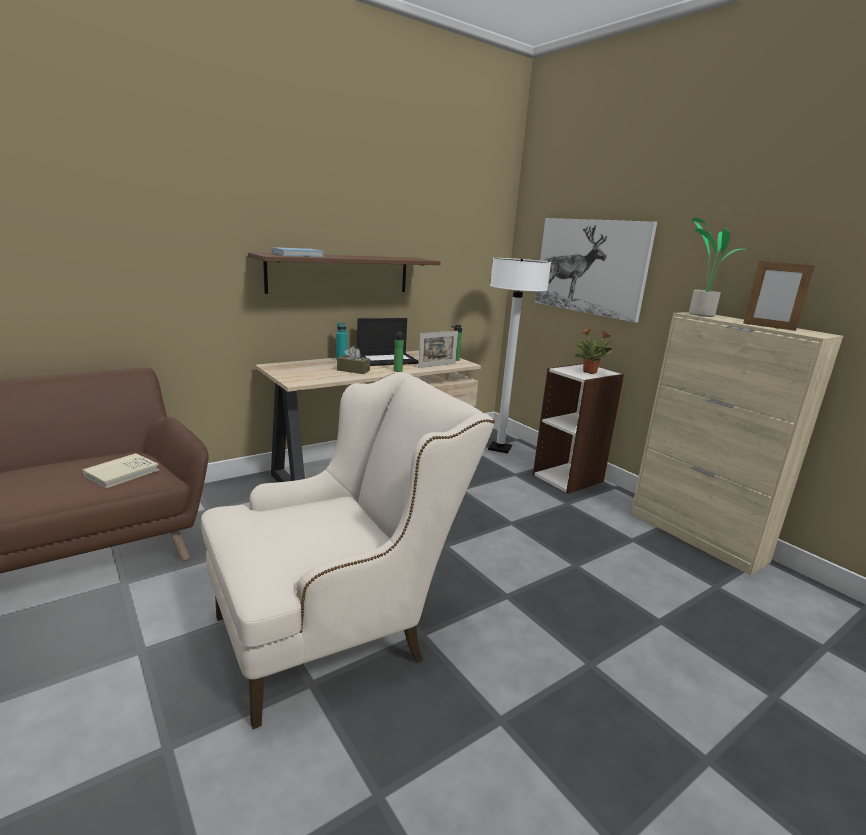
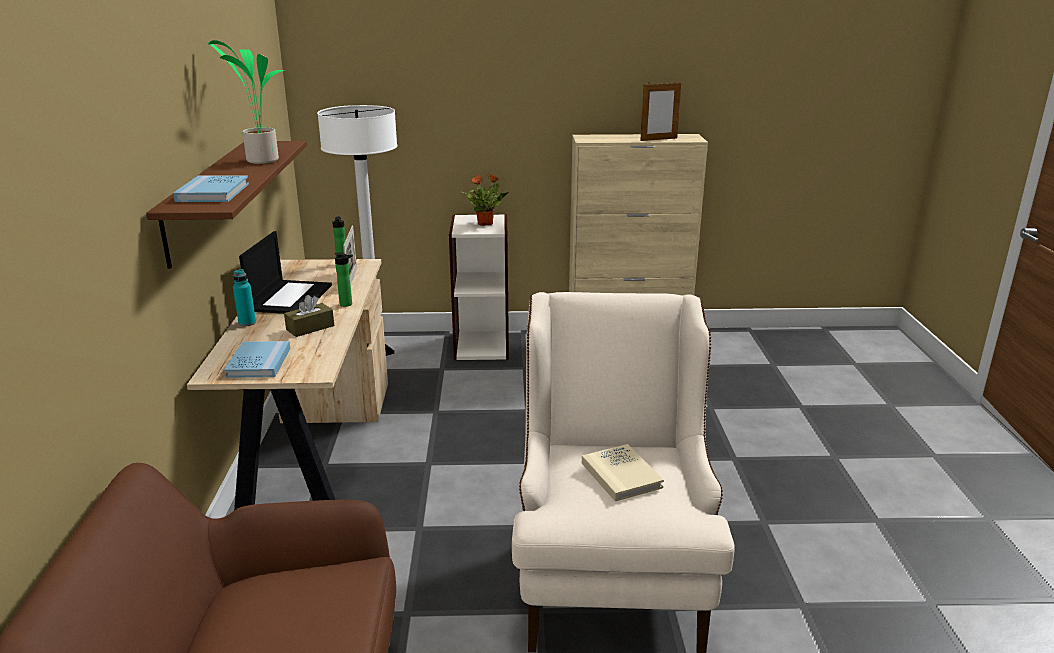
camera: 55 degrees left, 5 degrees up
beige book [82,453,159,488] -> beige book moved to [582,444,664,501]
picture [535,218,657,322] -> none
potted plant [689,218,749,317] -> potted plant moved to [207,40,285,164]
none -> blue book [224,341,290,378]

